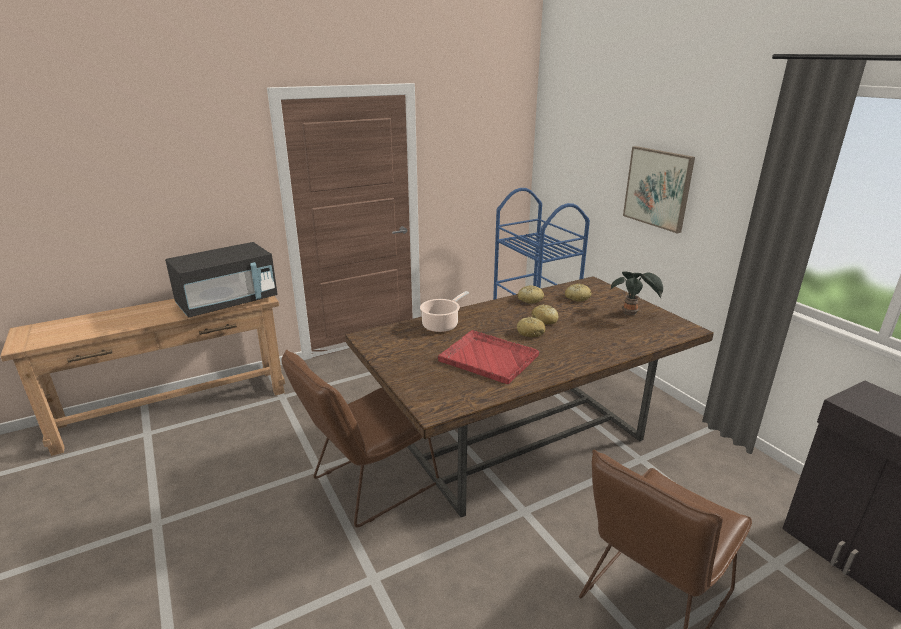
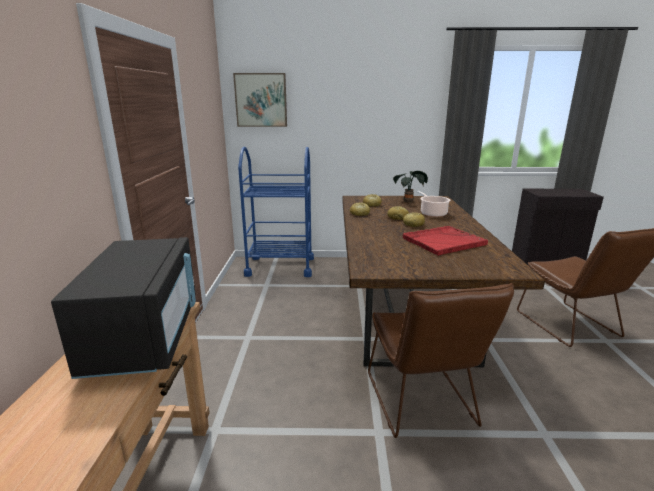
camera: 60 degrees left, 5 degrees down
cooking pot [420,291,469,332] -> cooking pot moved to [417,191,450,217]
picture [623,146,695,234] -> picture moved to [233,73,287,127]

